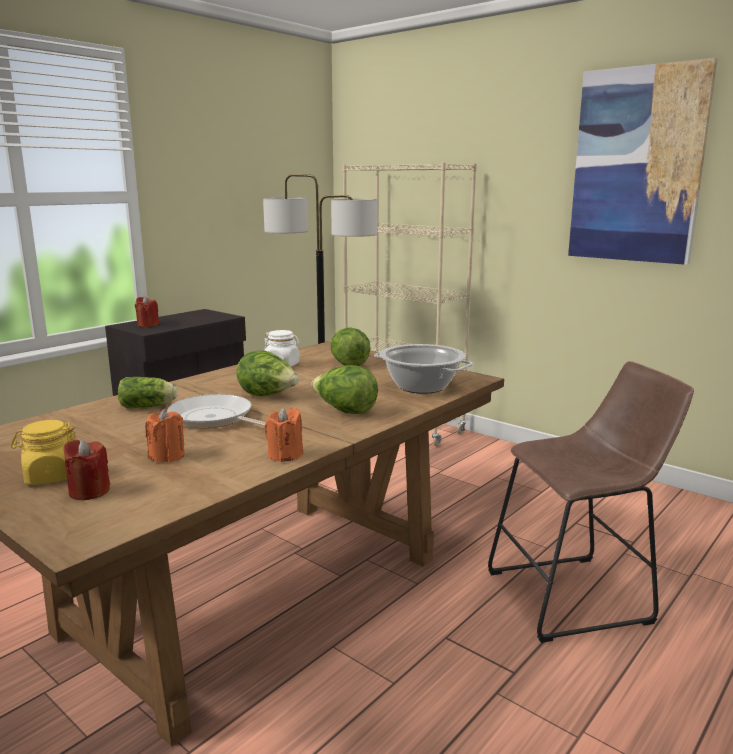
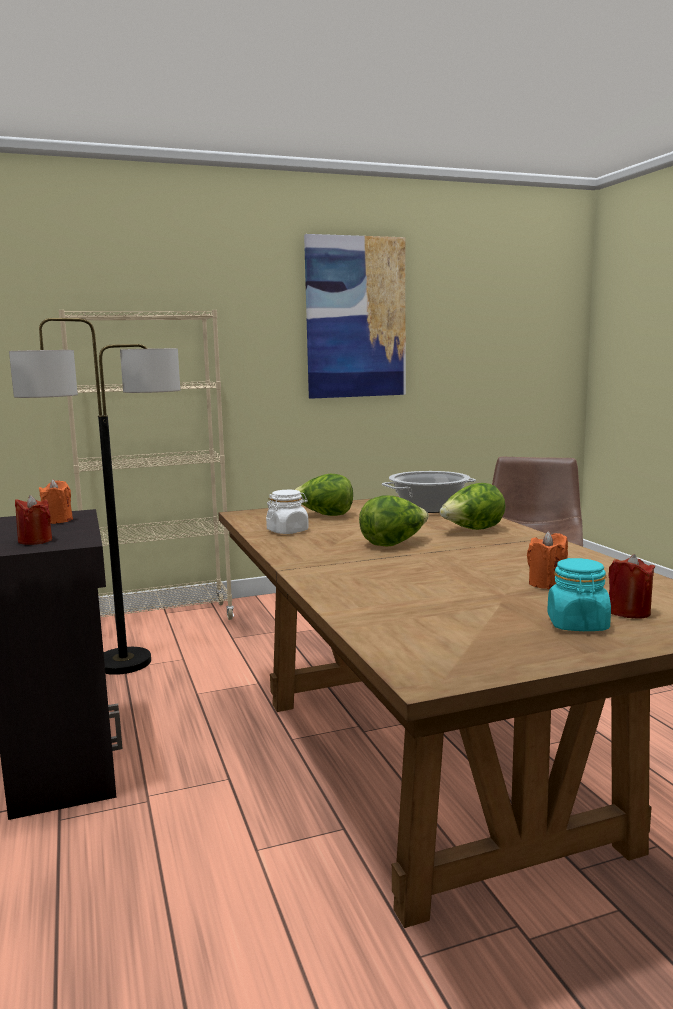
camera: 60 degrees left, 5 degrees down
yellow jar [11,420,76,485] -> turquoise jar [547,558,611,631]
lettuce [118,377,178,408] -> none
frying pan [167,394,266,428] -> none
orange candle [264,407,303,462] -> orange candle moved to [39,479,73,524]

